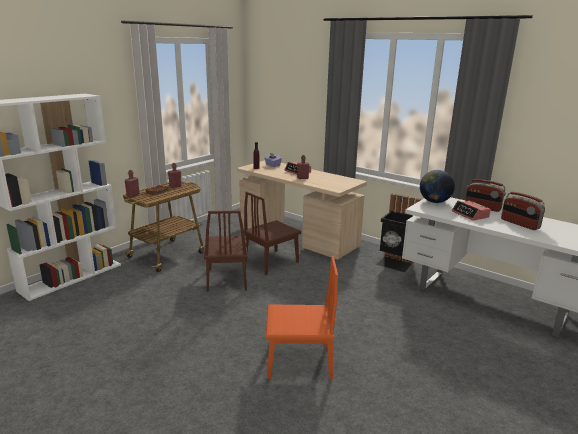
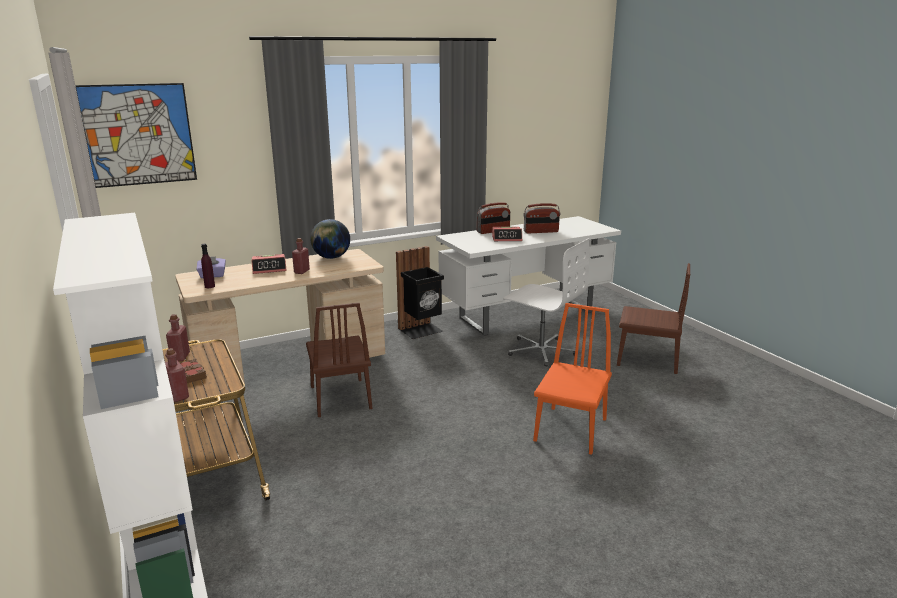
camera: 65 degrees left, 0 degrees up
brown chair [204,210,247,292] -> brown chair moved to [617,263,690,374]
globe [420,170,455,203] -> globe moved to [310,219,350,259]
none -> picture [75,83,197,188]
none -> white office chair [503,239,589,366]

